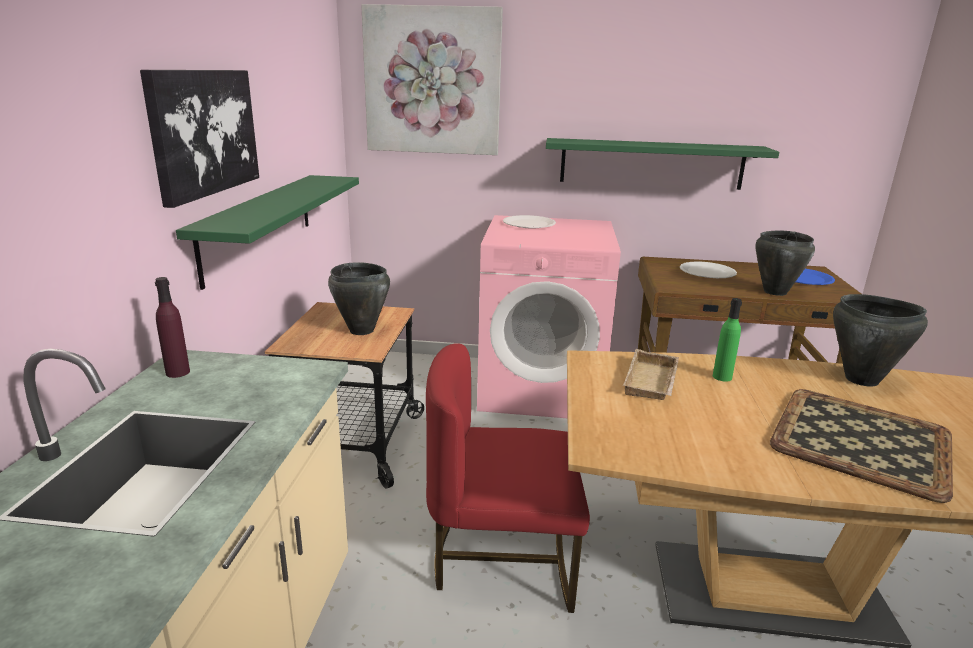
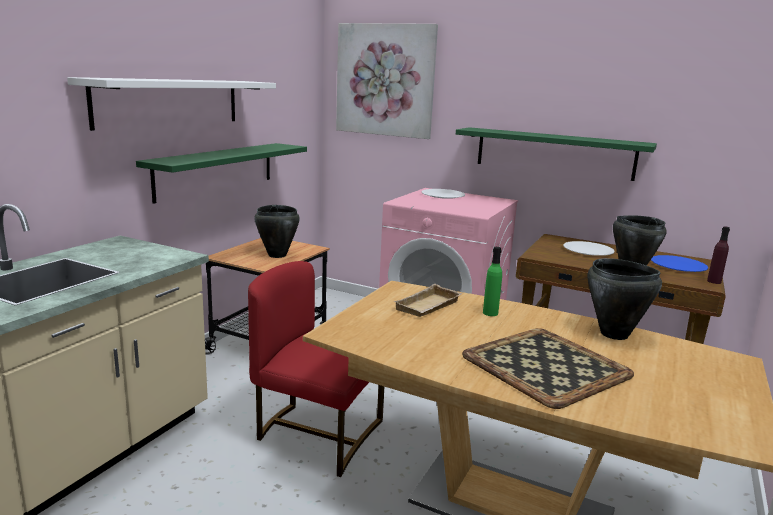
camera: 20 degrees right, 5 degrees down
picture [140,70,259,208] -> white shelf [67,77,276,131]
purple bottle [155,277,190,378] -> purple bottle moved to [707,226,730,284]

